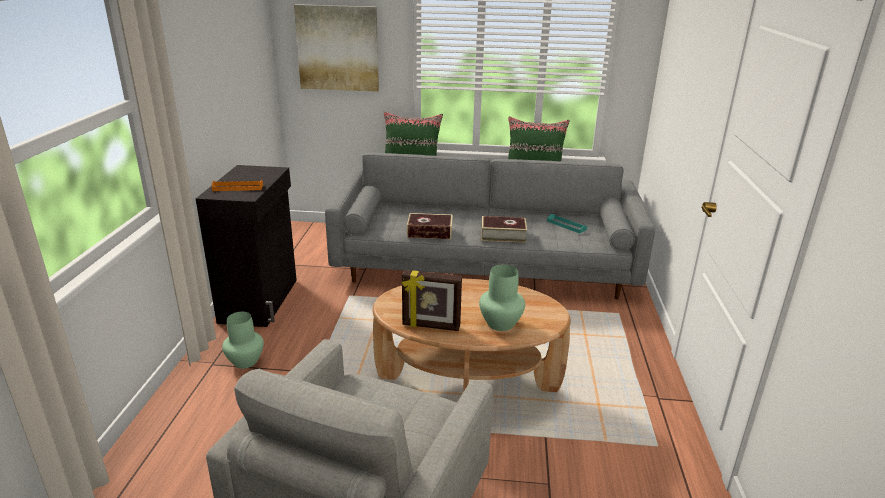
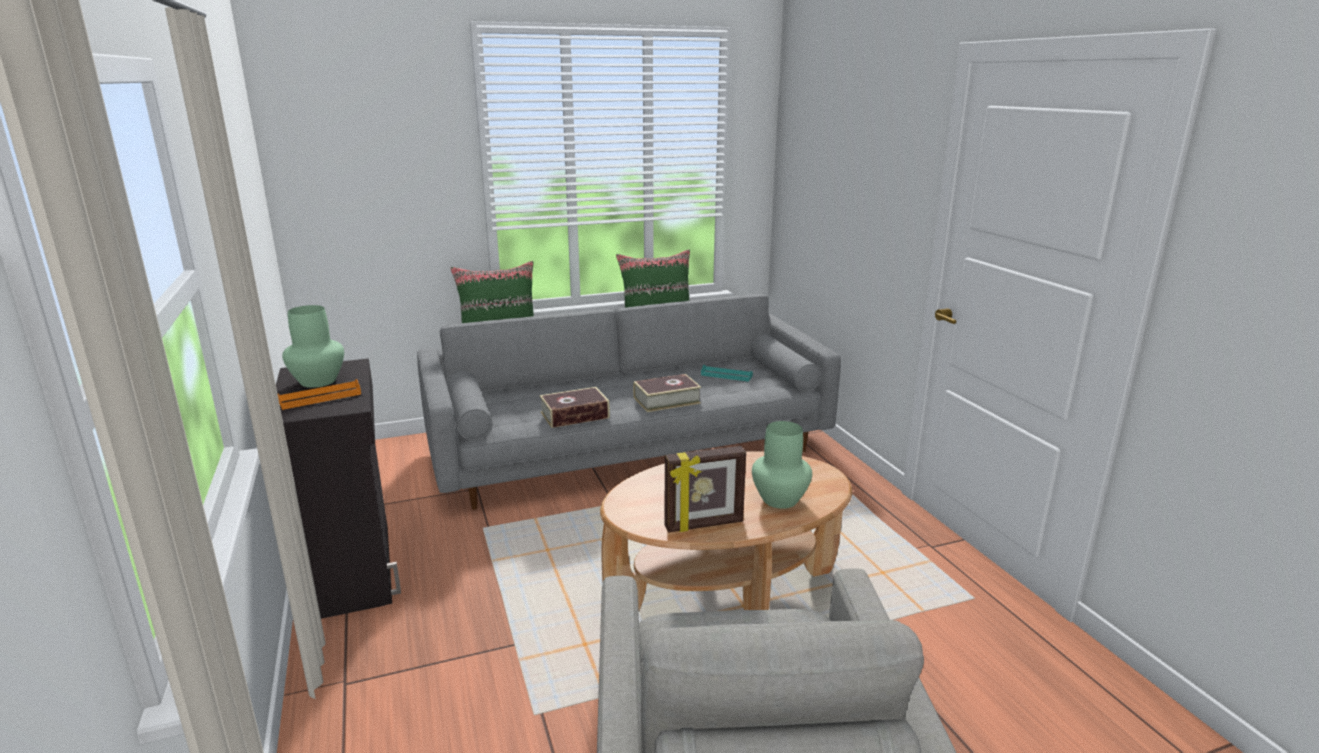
camera: 25 degrees left, 5 degrees down
green vase [222,312,264,369] -> green vase moved to [282,305,344,388]
picture [294,4,379,92] -> none

